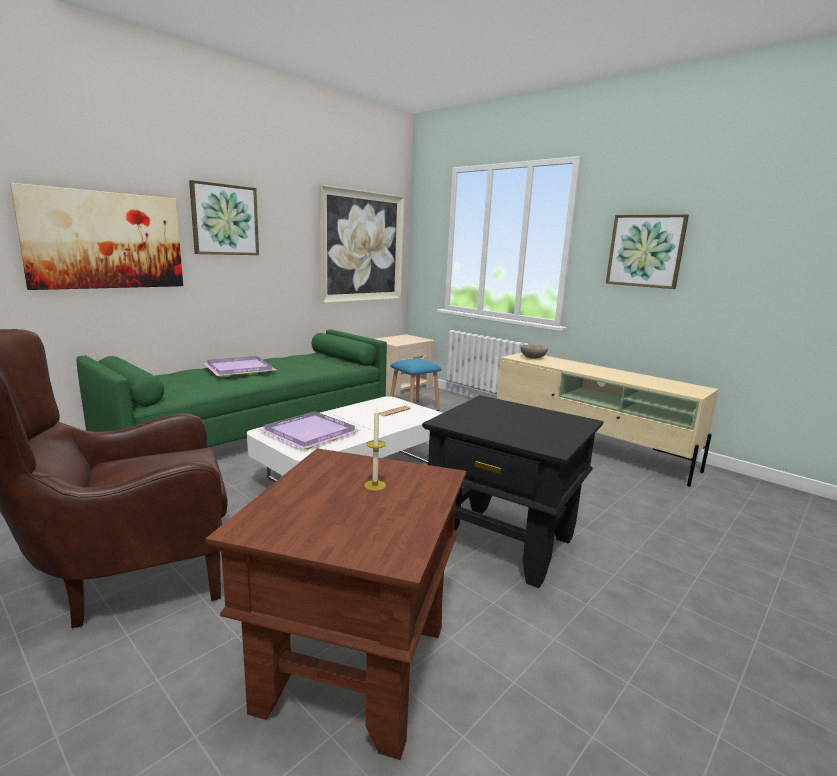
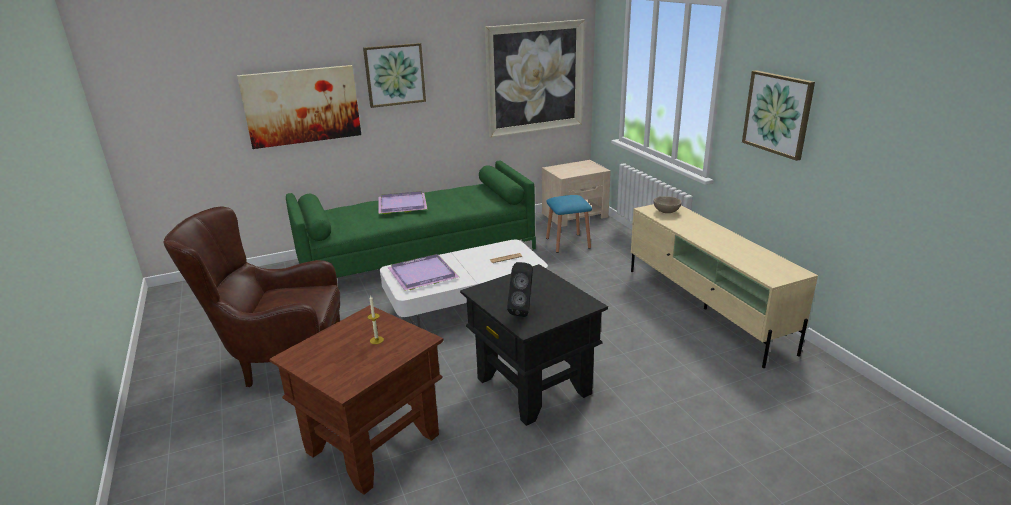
camera: 25 degrees right, 10 degrees up
none -> black speaker [507,262,533,317]

